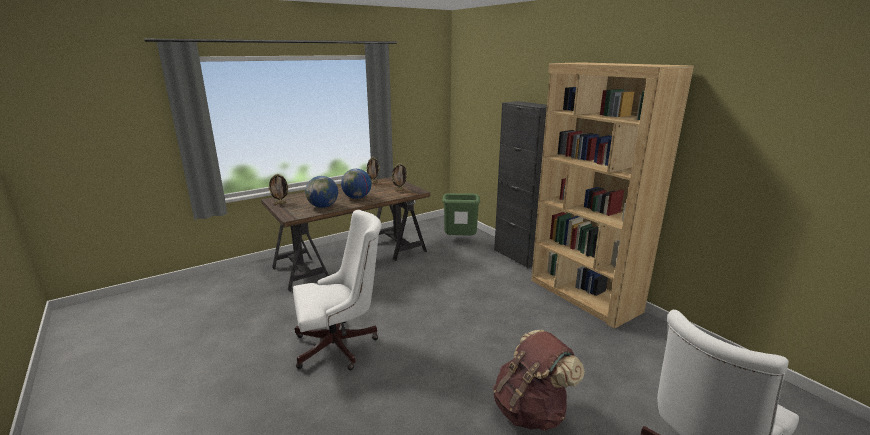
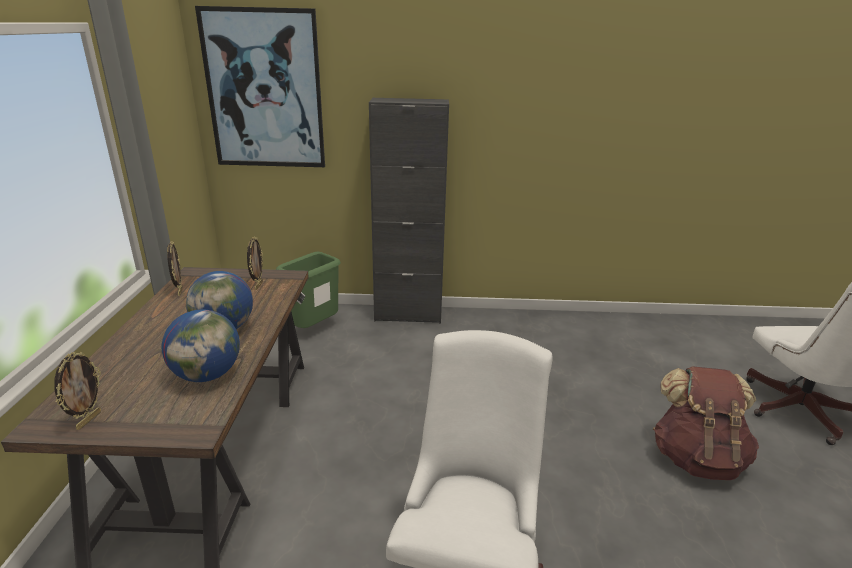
camera: 55 degrees left, 5 degrees up
brown bookcase [531,62,694,329] -> none
none -> picture [195,6,325,167]

